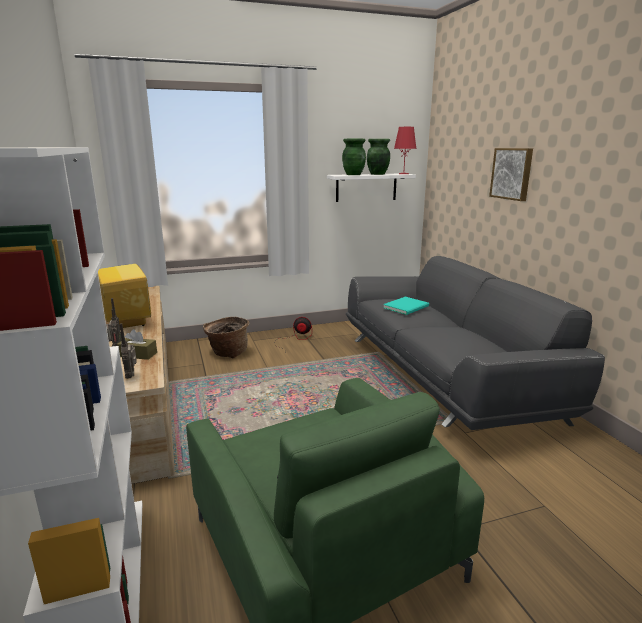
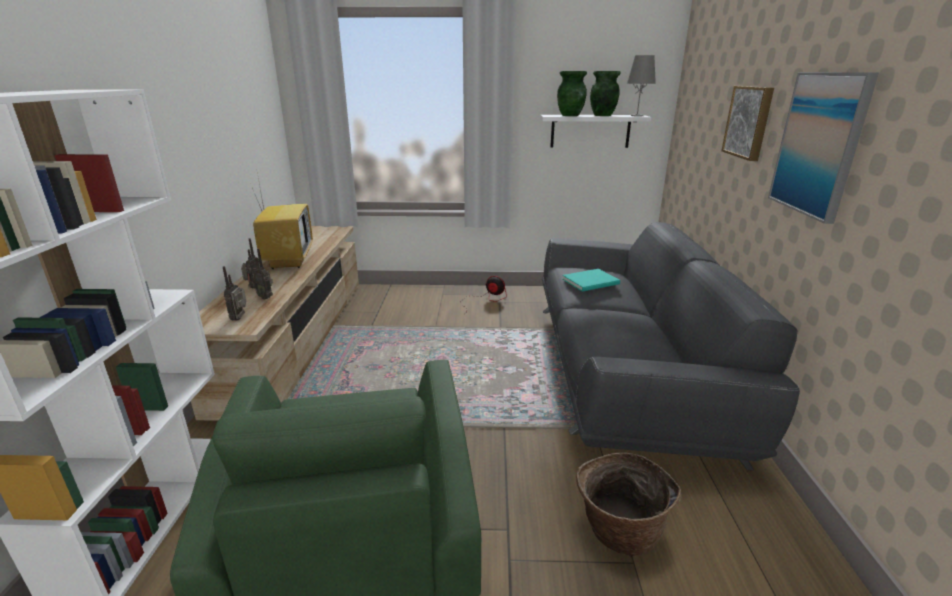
camera: 20 degrees right, 5 degrees up
brown tissue box [117,329,157,360] -> radio [252,248,273,300]
basket [203,317,250,358] -> basket moved to [576,453,681,557]
red table lamp [394,127,417,174] -> grey table lamp [627,55,656,117]
none -> picture [768,72,879,224]

